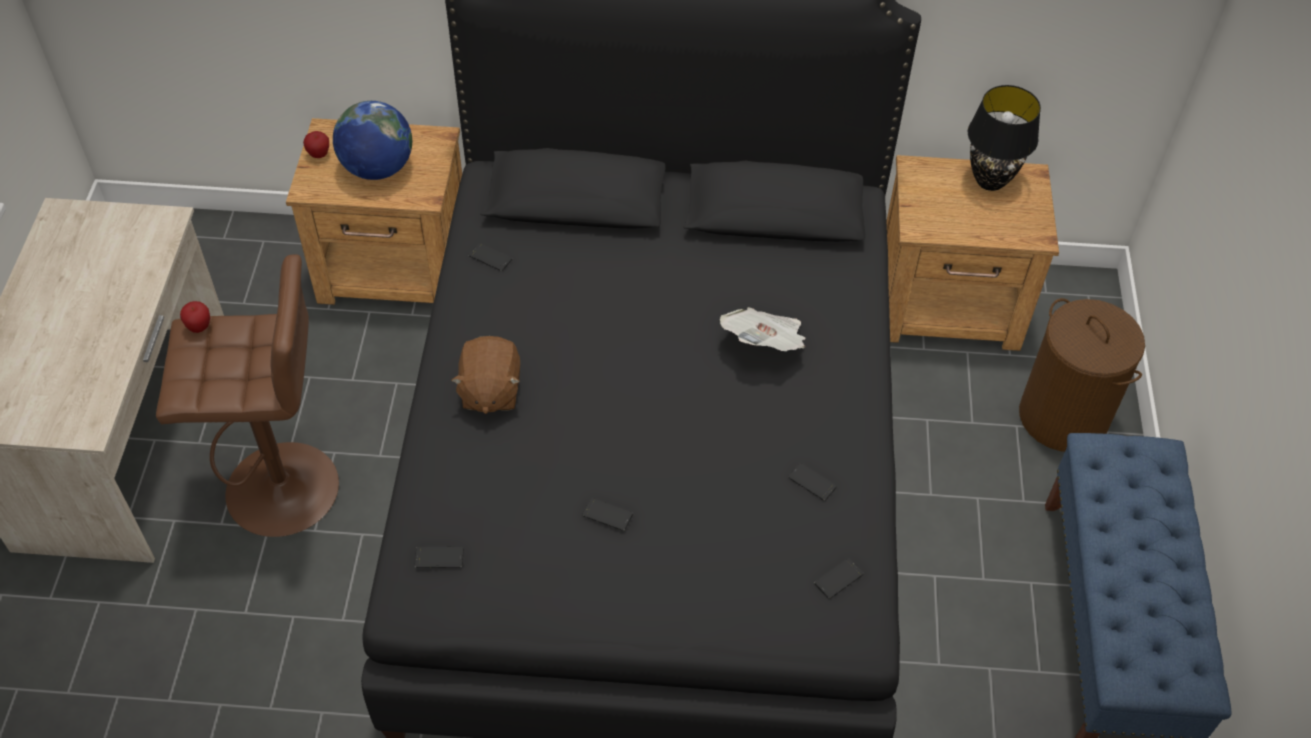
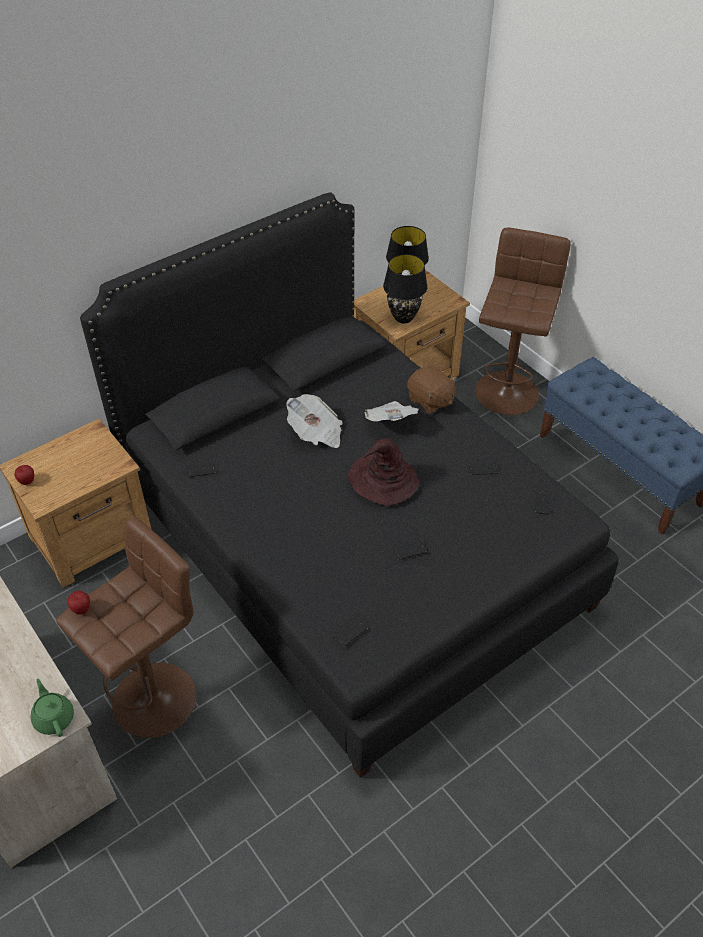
camera: 40 degrees left, 5 degrees down
globe [333,101,412,180] -> none
brown plush toy [451,336,520,414] -> brown plush toy moved to [407,366,457,414]
brown laundry basket [1019,298,1145,452] -> brown stool [475,228,570,415]
none -> green teapot [31,679,74,737]
none -> newspaper [286,394,343,448]
none -> brown hat [348,438,419,506]
none -> black table lamp [383,254,427,323]

